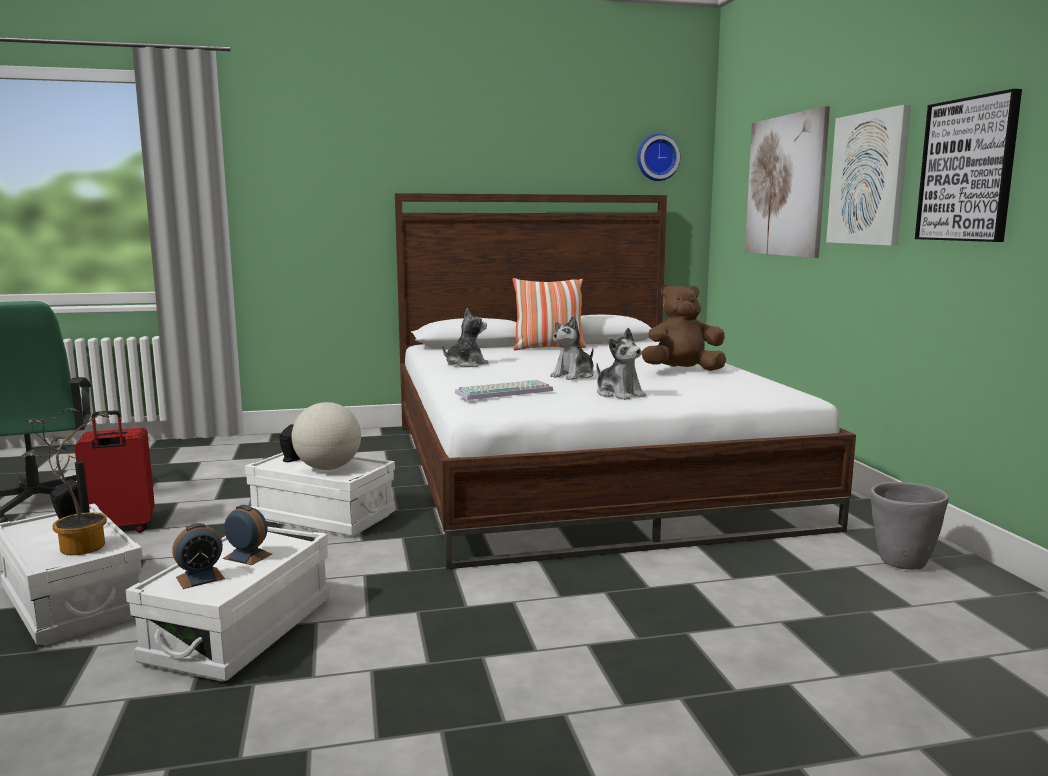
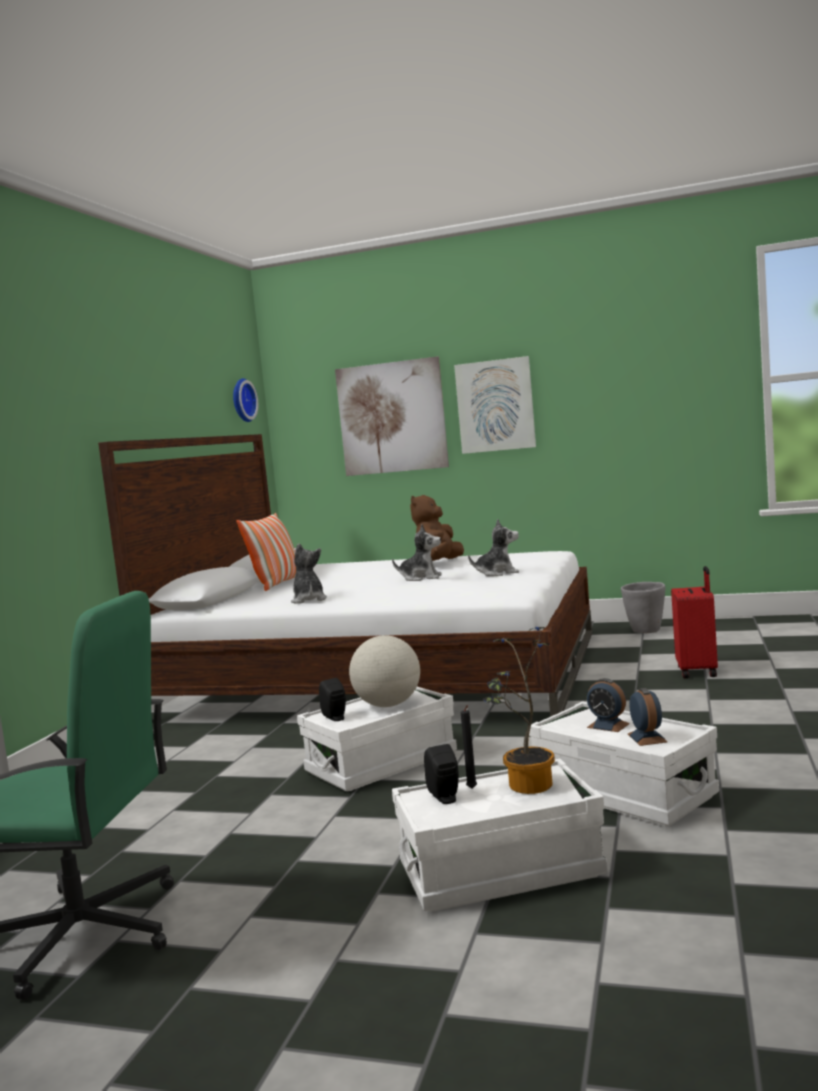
camera: 60 degrees left, 5 degrees down
red suitcase [74,410,155,533] -> red suitcase moved to [671,566,718,678]
alarm clock [223,505,272,565] -> alarm clock turned 105 degrees counterclockwise [587,678,630,732]
keyboard [455,380,553,400] -> none
plush toy [550,316,594,380] -> plush toy turned 60 degrees counterclockwise [392,524,442,581]
picture [915,89,1022,242] -> none

